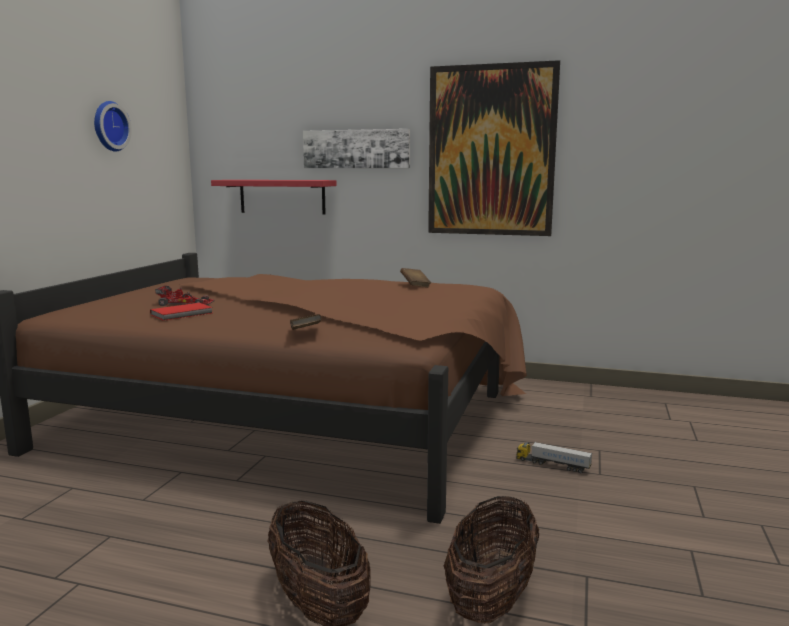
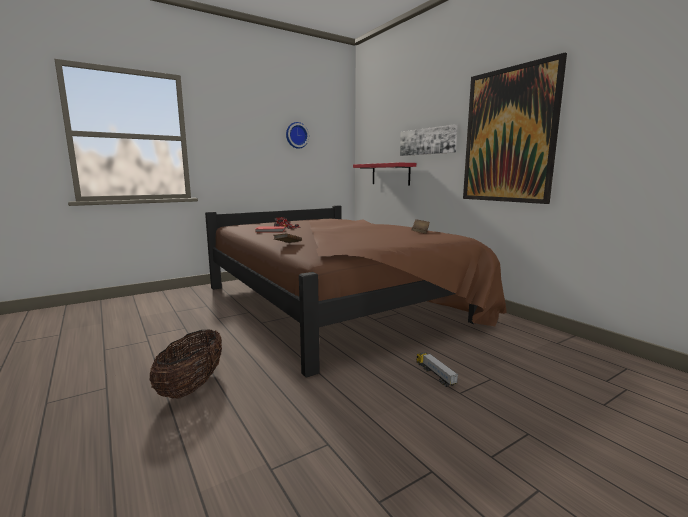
camera: 40 degrees right, 0 degrees up
basket [444,496,539,624] -> none

